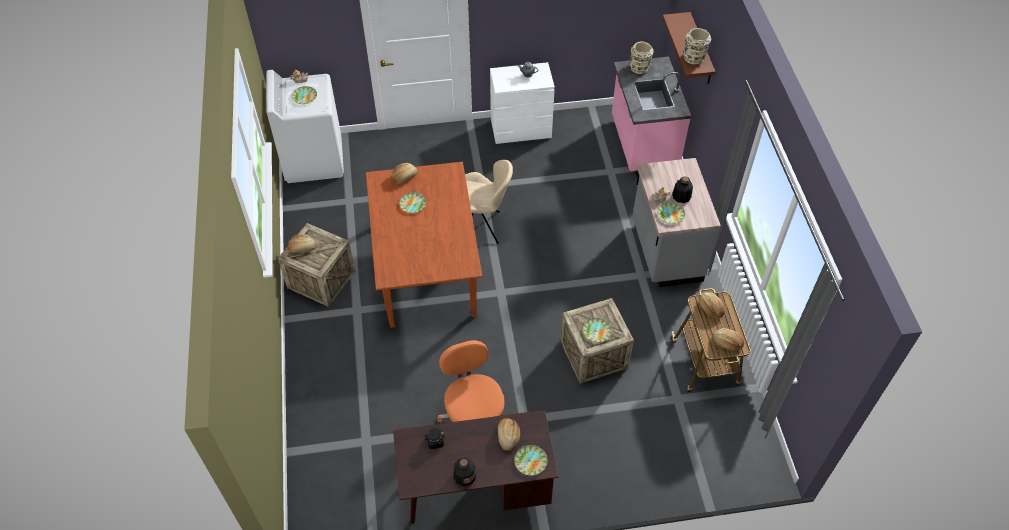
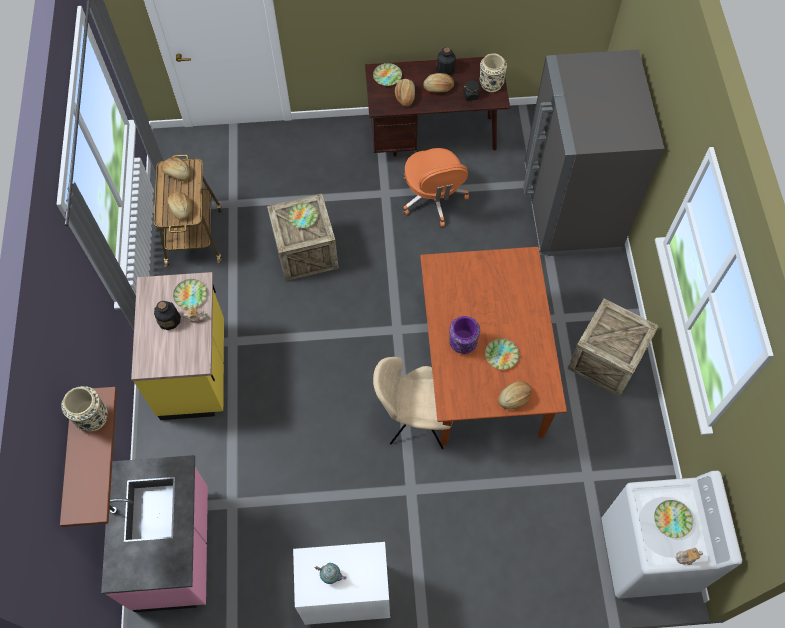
camera: 175 degrees left, 10 degrees up
bread [287,234,316,252] -> bread moved to [423,73,454,93]
beige vase [630,42,654,74] -> beige vase moved to [480,53,507,92]
grey counter [633,158,721,287] -> yellow counter [131,272,224,420]
none -> purple vase [449,316,480,354]
none -> grey fridge [523,50,664,256]

